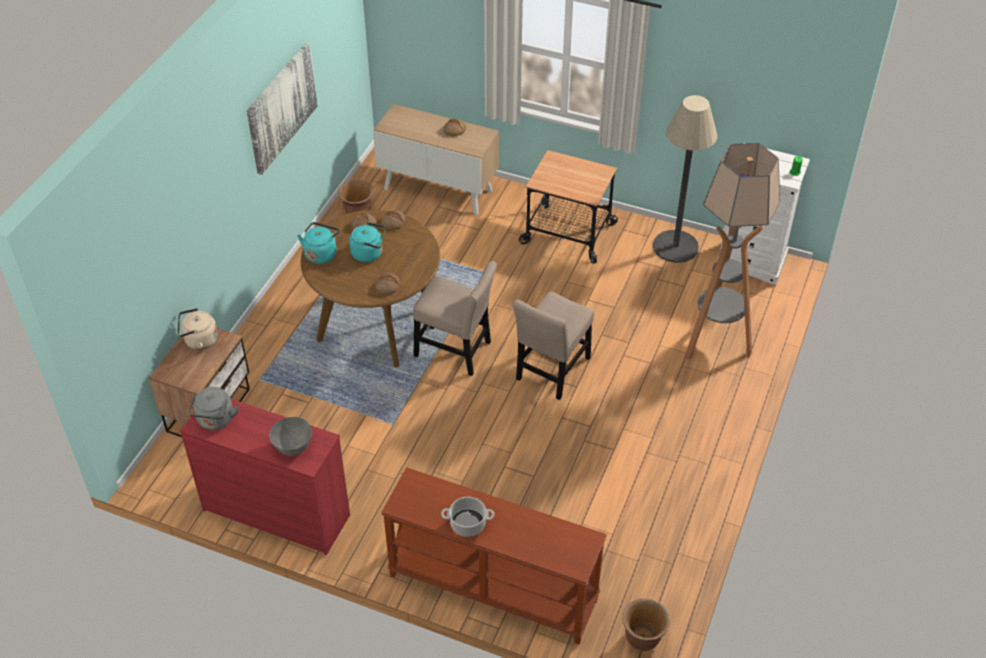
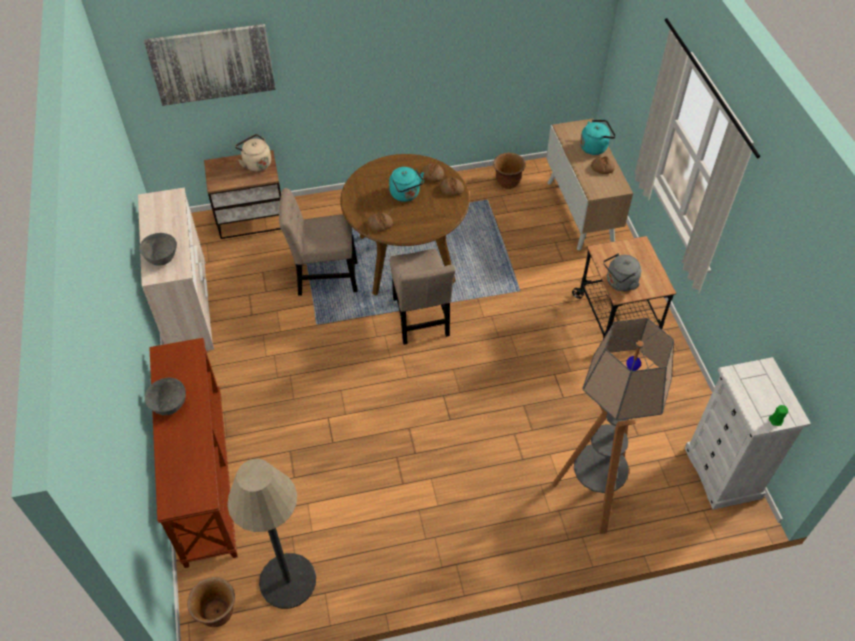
camera: 55 degrees right, 5 degrees up
red dresser [180,399,350,555] -> beige dresser [138,187,214,351]
grey kettle [188,387,239,430] -> grey kettle moved to [603,253,641,291]
picture [247,43,318,175] -> picture moved to [144,24,276,106]
turquoise kettle [297,222,340,264] -> turquoise kettle moved to [580,120,616,155]
cooking pot [441,497,495,537] -> grey bowl [145,378,186,415]
beige chair [513,292,594,400] -> beige chair moved to [279,188,358,296]
floor lamp [653,95,718,263] -> floor lamp moved to [227,459,316,609]

